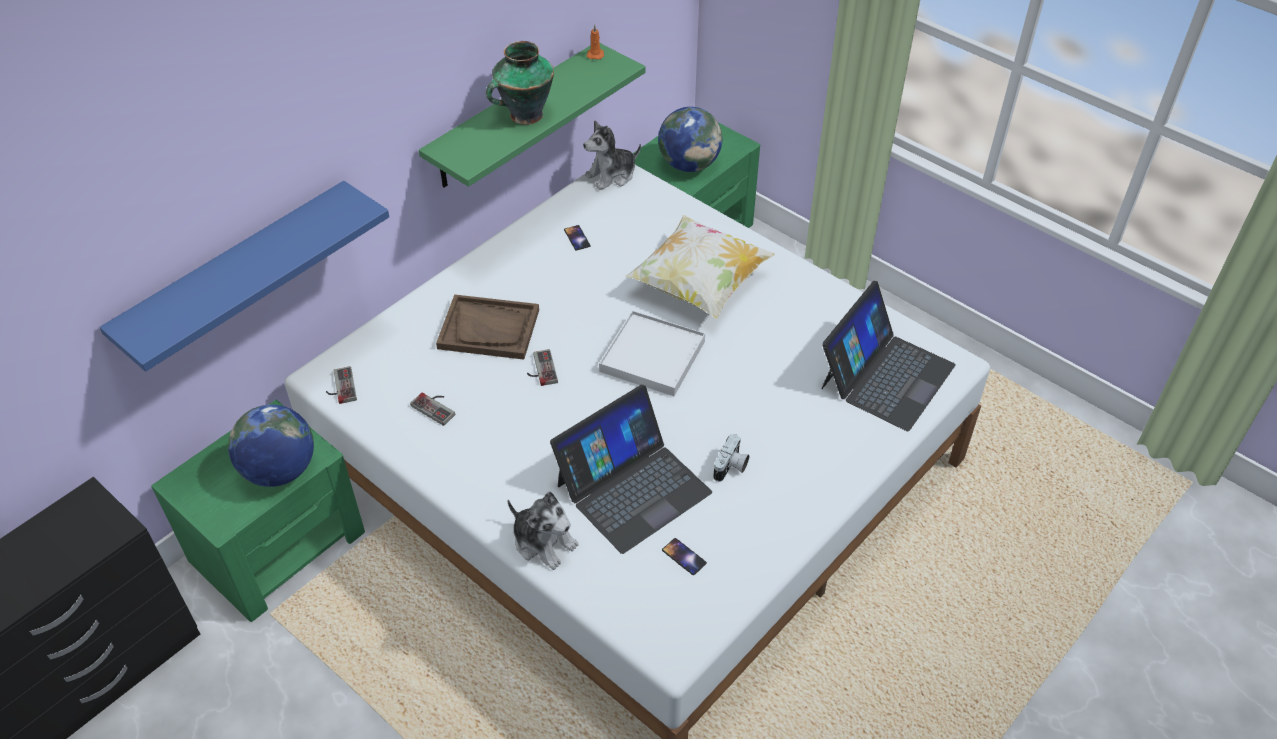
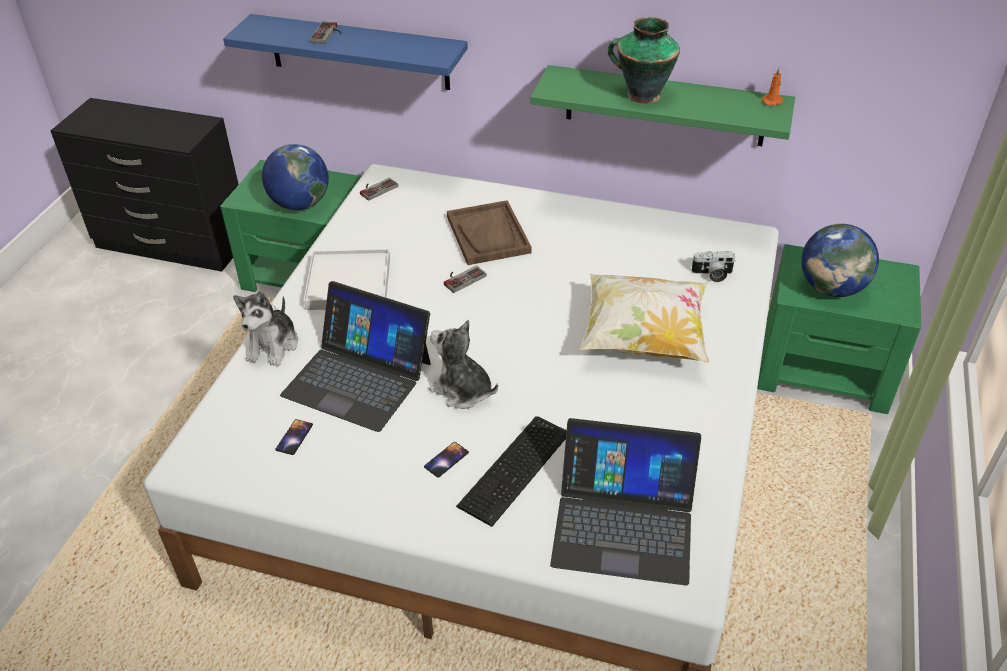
camera: 65 degrees right, 5 degrees down
game controller [410,393,455,426] -> game controller moved to [310,22,342,44]
phone [564,225,591,251] -> phone moved to [424,442,469,478]
plush toy [583,120,641,190] -> plush toy moved to [429,320,498,409]
white tray [599,310,705,396] -> white tray moved to [303,249,390,310]
camera [713,434,749,482] -> camera moved to [691,251,736,282]
none -> keyboard [456,416,567,527]

